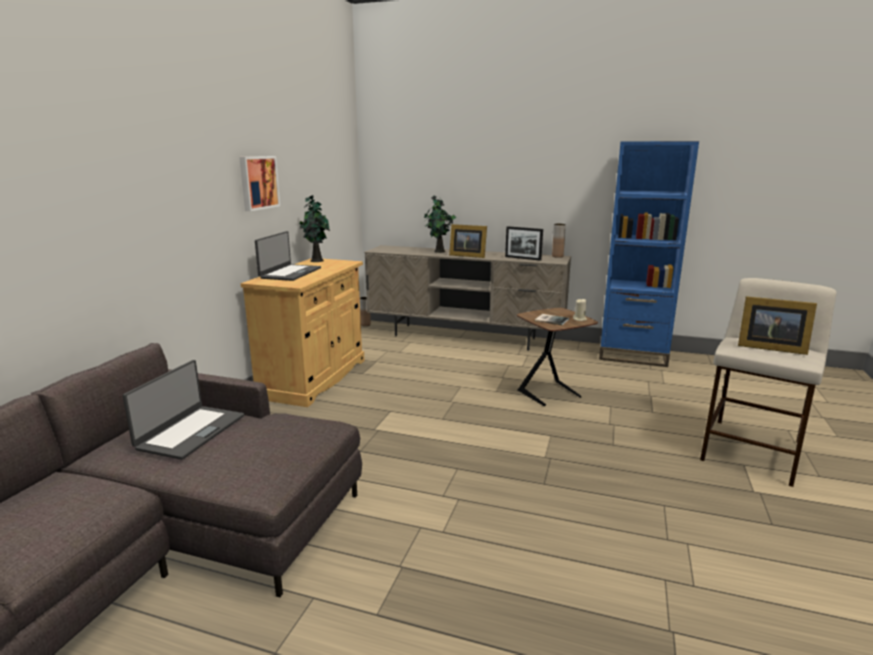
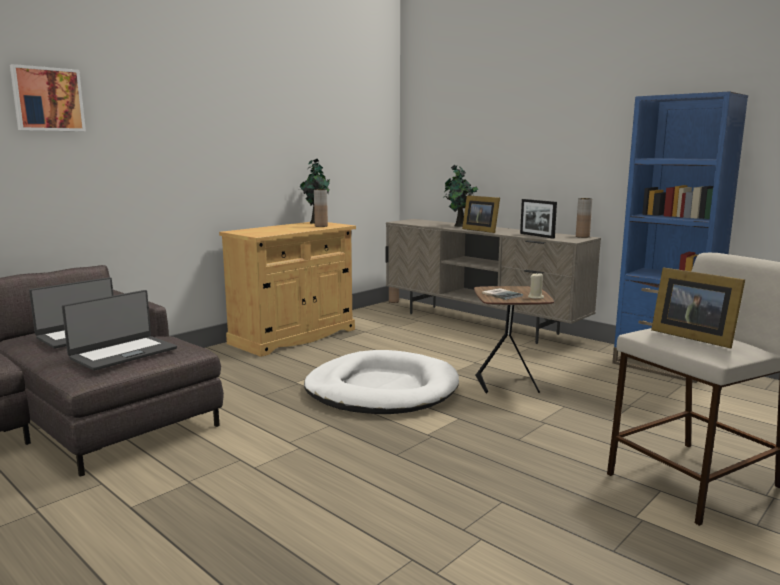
camera: 25 degrees right, 5 degrees down
picture [239,156,280,211] -> picture moved to [10,64,86,131]
laptop [255,231,321,281] -> laptop moved to [62,290,177,371]
none -> white dog bed [304,350,459,414]
none -> brown vase [314,189,328,227]

